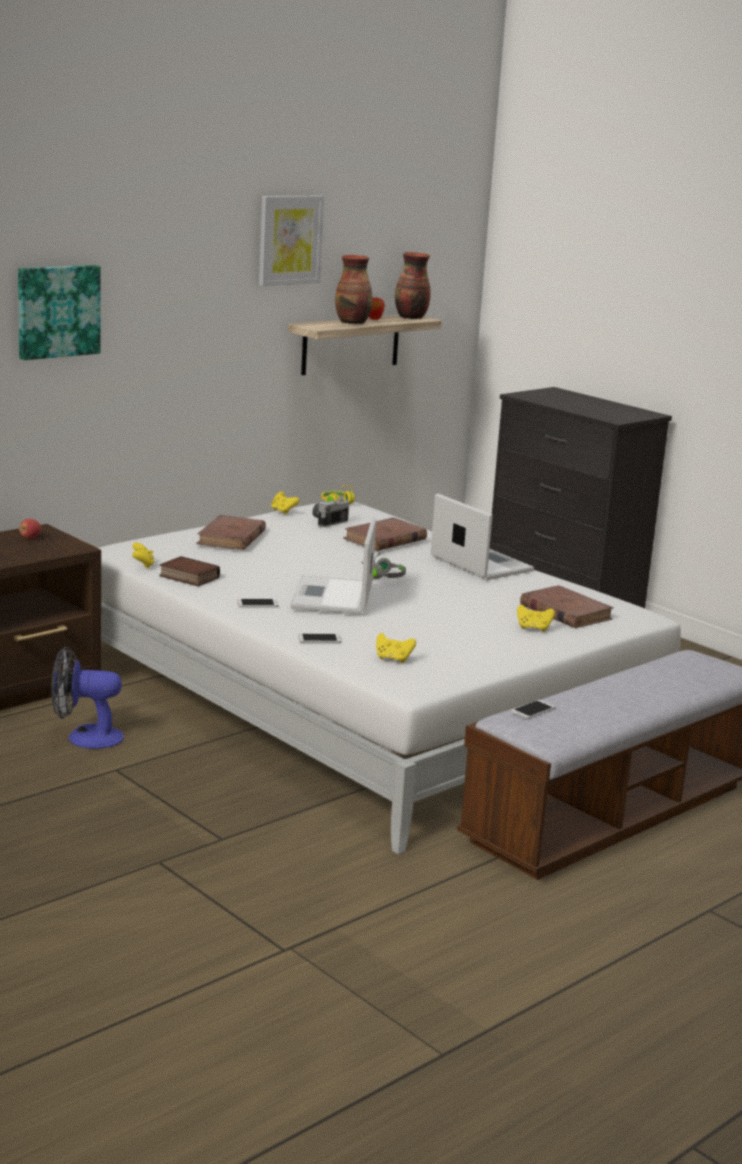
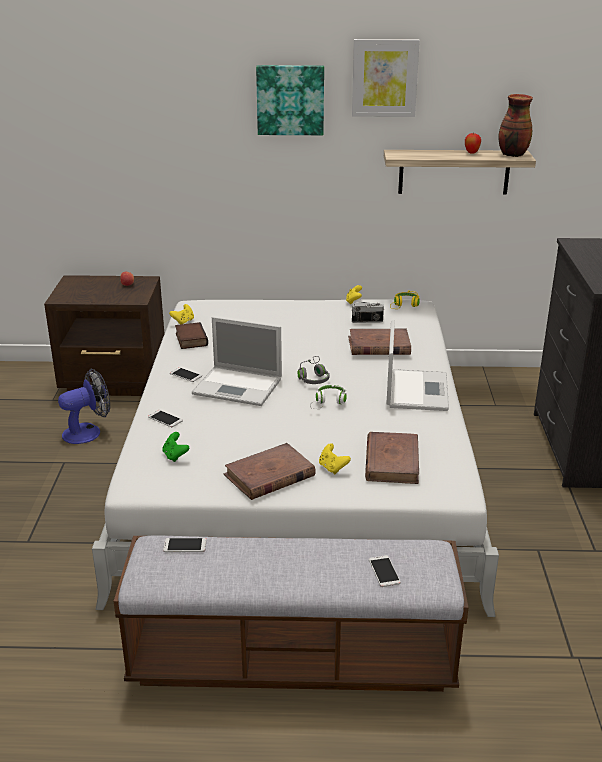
camera: 45 degrees right, 10 degrees up
picture [18,265,101,360] -> picture moved to [256,65,324,135]
fan [51,647,124,749] -> fan turned 105 degrees clockwise [58,369,110,444]
brown book [196,515,266,550] -> brown book moved to [224,443,316,500]
laptop [290,517,376,614] -> laptop turned 120 degrees counterclockwise [192,317,282,406]
vase [335,255,373,324] -> none
yellow game controller [376,633,416,663] -> green game controller [162,432,189,462]
none -> white headphones [310,384,347,409]
none -> phone [369,555,401,587]

